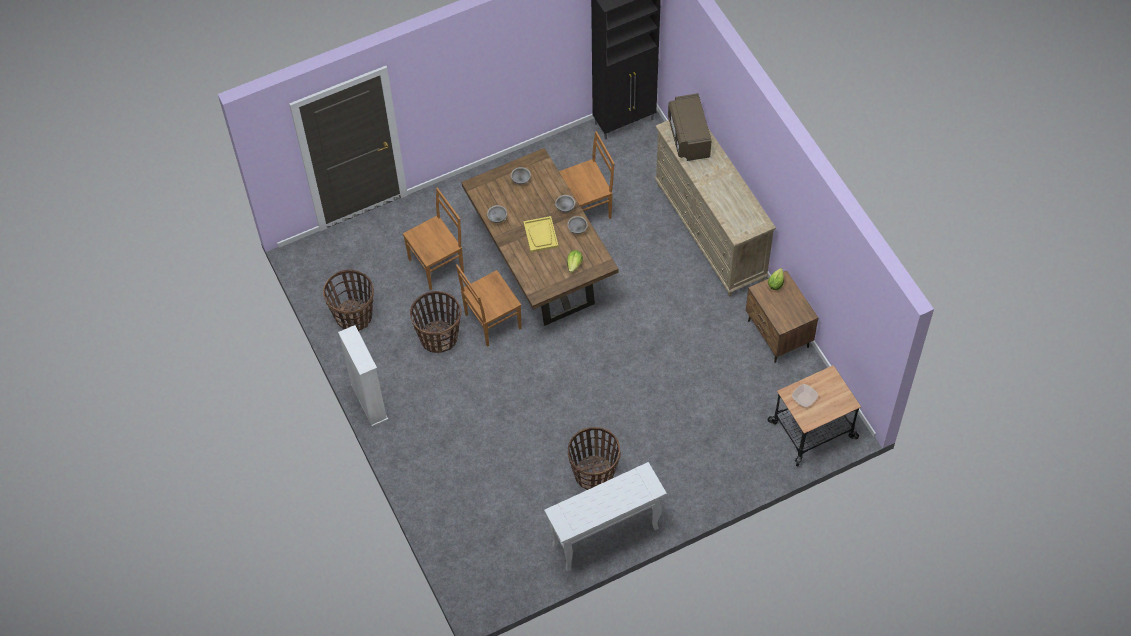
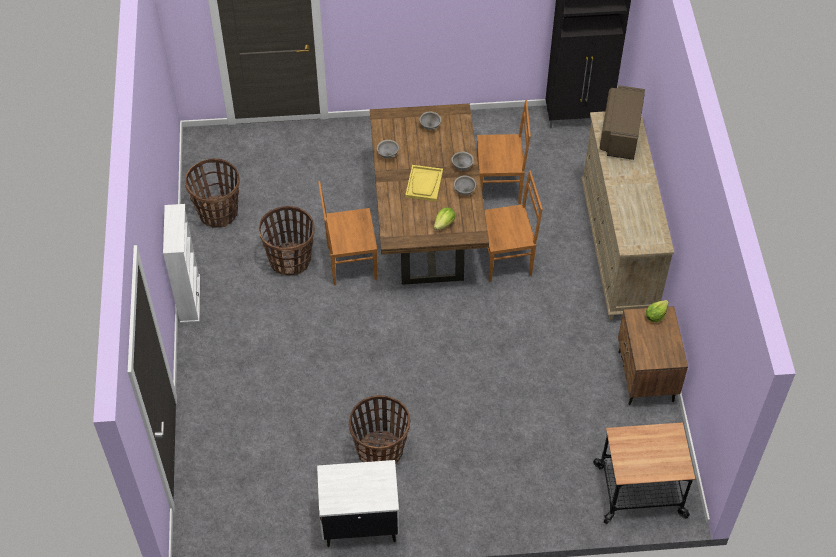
camera: 20 degrees right, 5 degrees down
brown chair [403,188,464,290] -> brown chair moved to [485,171,543,282]
white console table [544,462,667,572] -> white nightstand [317,460,400,547]
bowl [792,384,818,407] -> none

